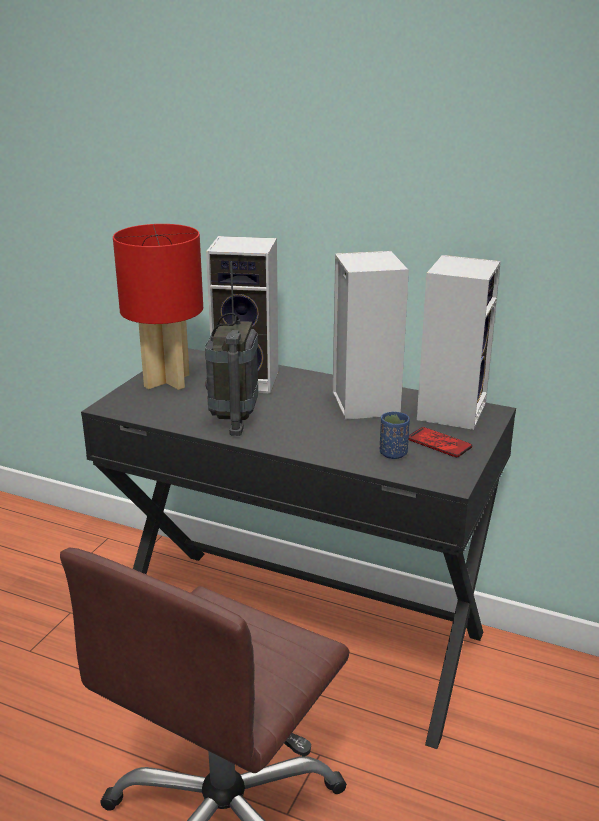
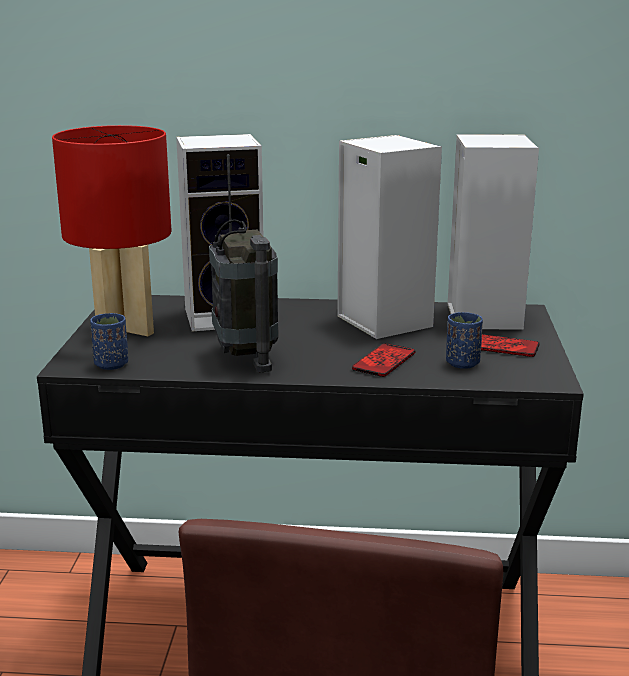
camera: 20 degrees left, 5 degrees down
none -> blue cup [90,313,128,370]
none -> phone [352,343,415,377]

